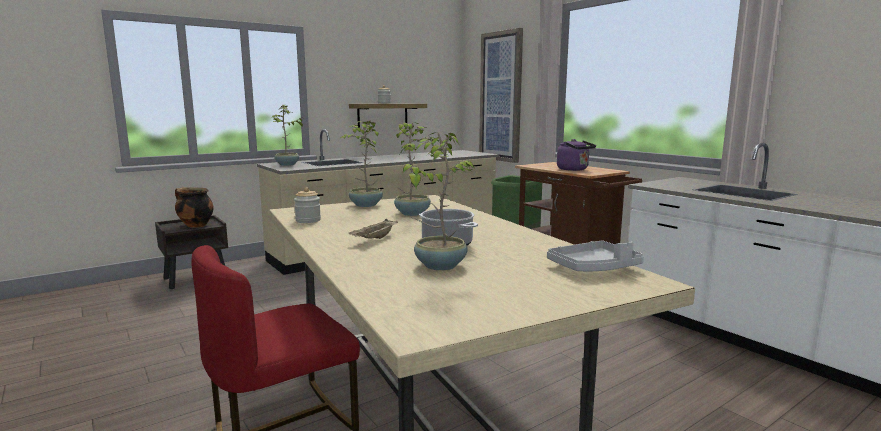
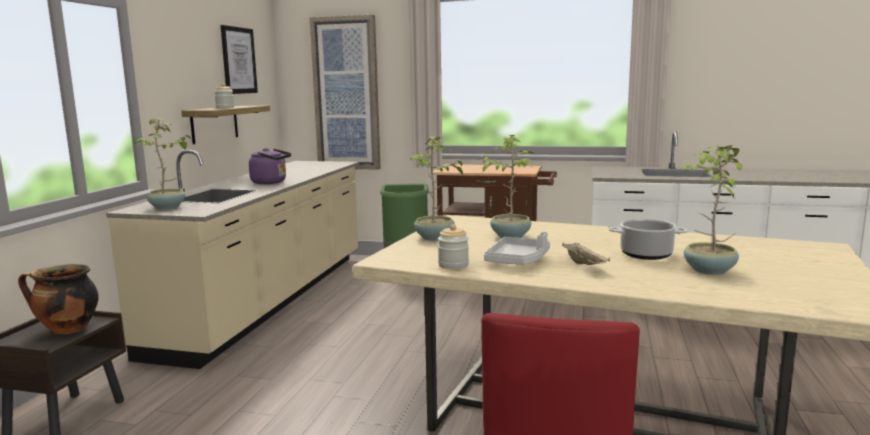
camera: 40 degrees left, 0 degrees up
grey tray [547,240,644,271] -> grey tray moved to [484,232,550,265]
purple kettle [557,139,596,171] -> purple kettle moved to [249,148,291,184]
none -> picture [221,25,258,94]

